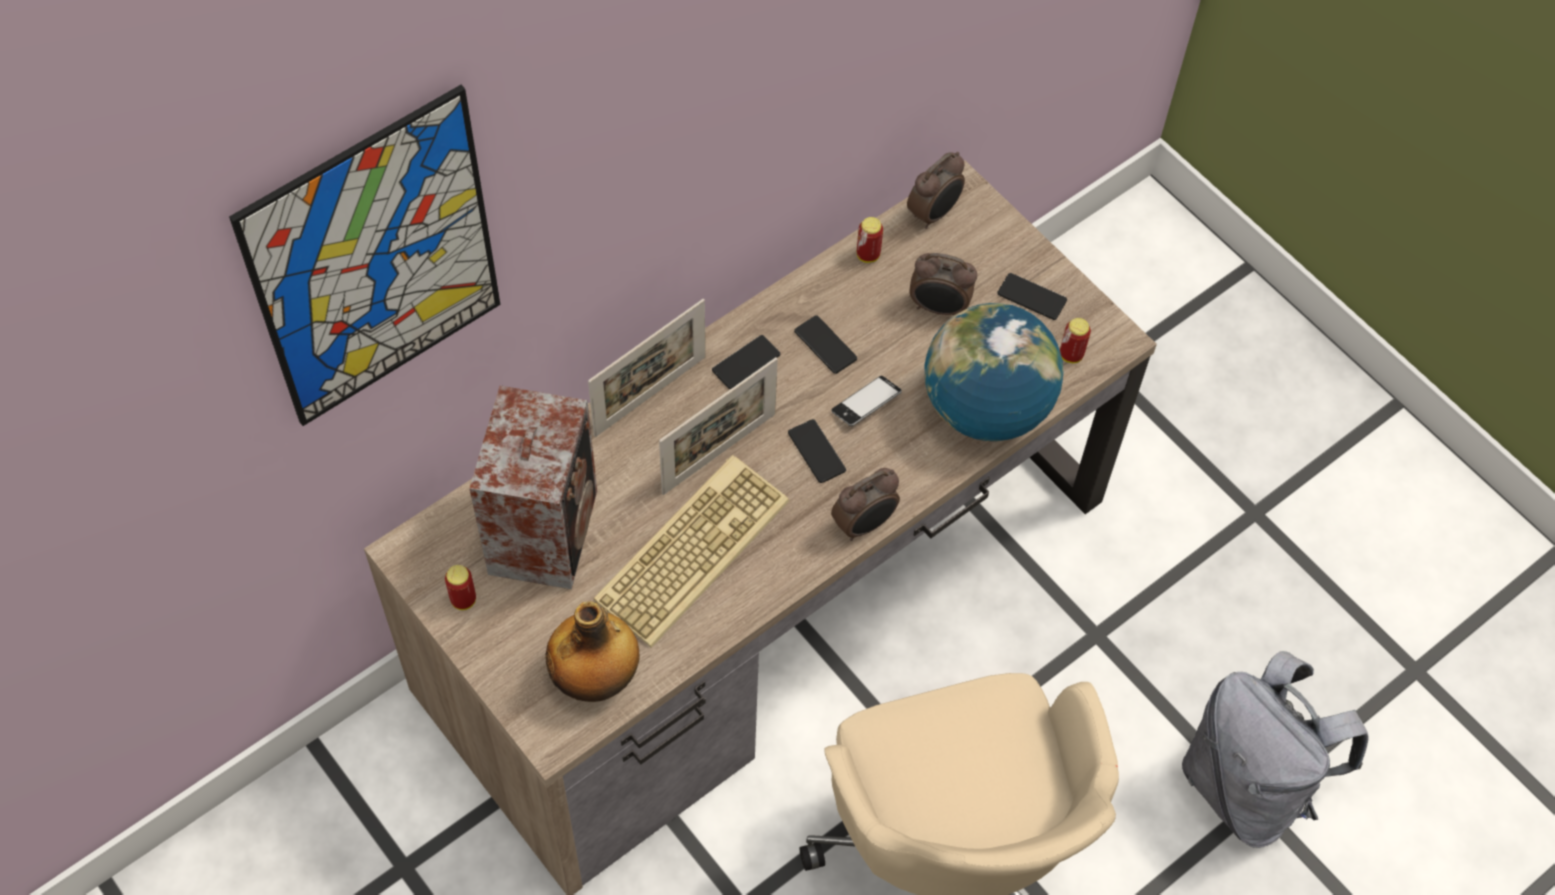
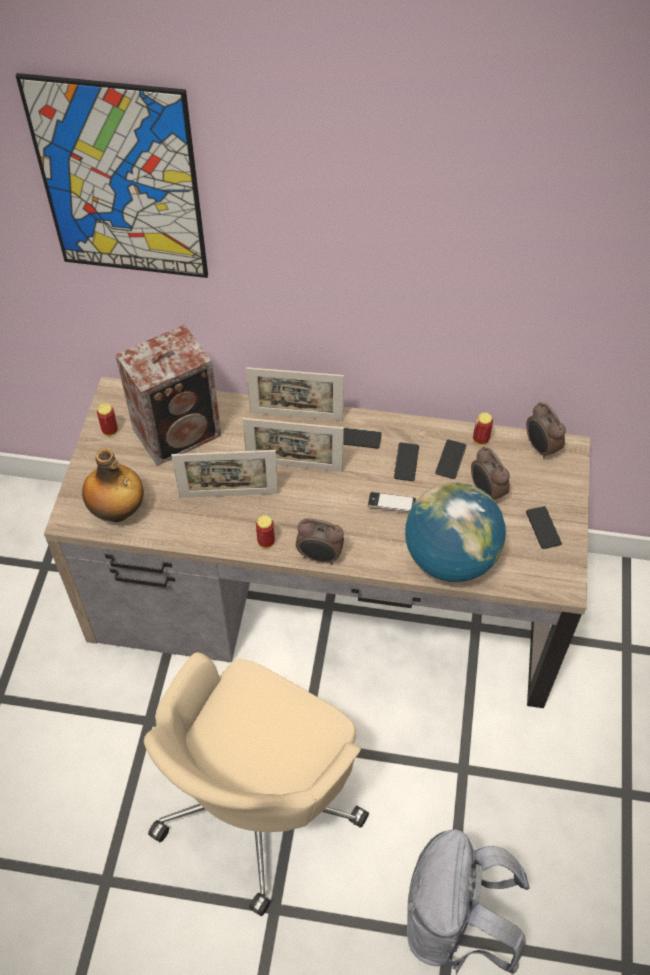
camera: 50 degrees right, 5 degrees down
keyboard [594,455,789,648] -> picture frame [171,450,278,498]
phone [788,419,846,483] -> phone moved to [435,440,467,479]
alarm clock [907,152,965,229] -> alarm clock turned 60 degrees clockwise [526,402,566,459]
can [1060,318,1091,363] -> can moved to [256,515,275,548]

